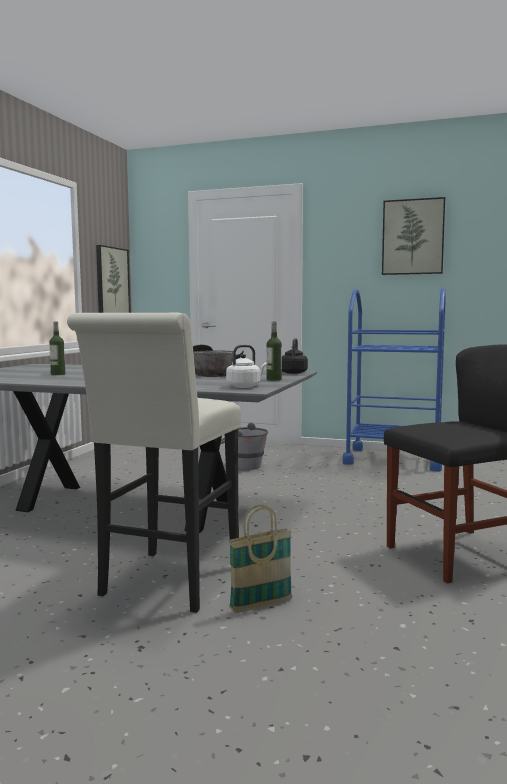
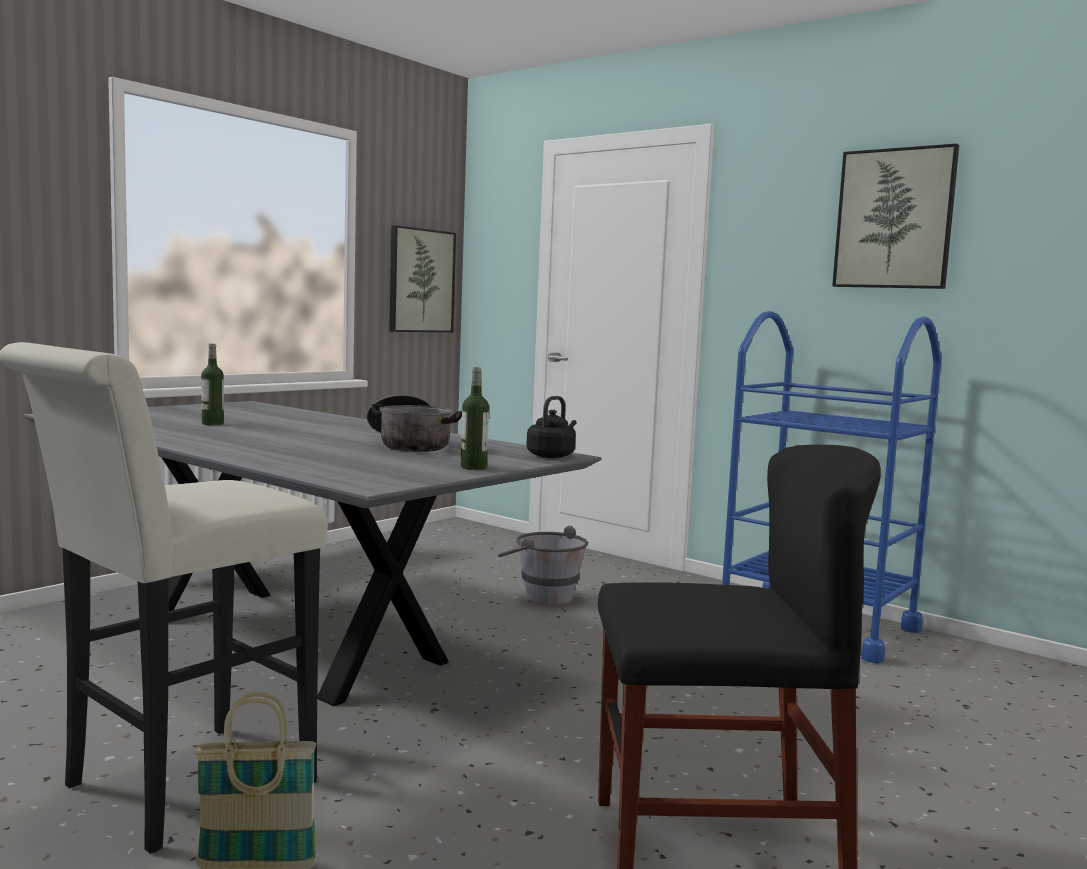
camera: 20 degrees right, 0 degrees up
white kettle [226,345,267,388] -> none

